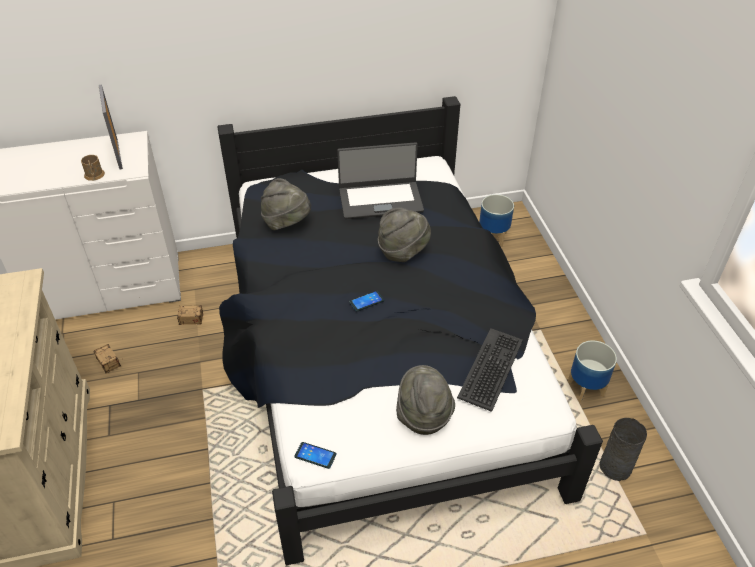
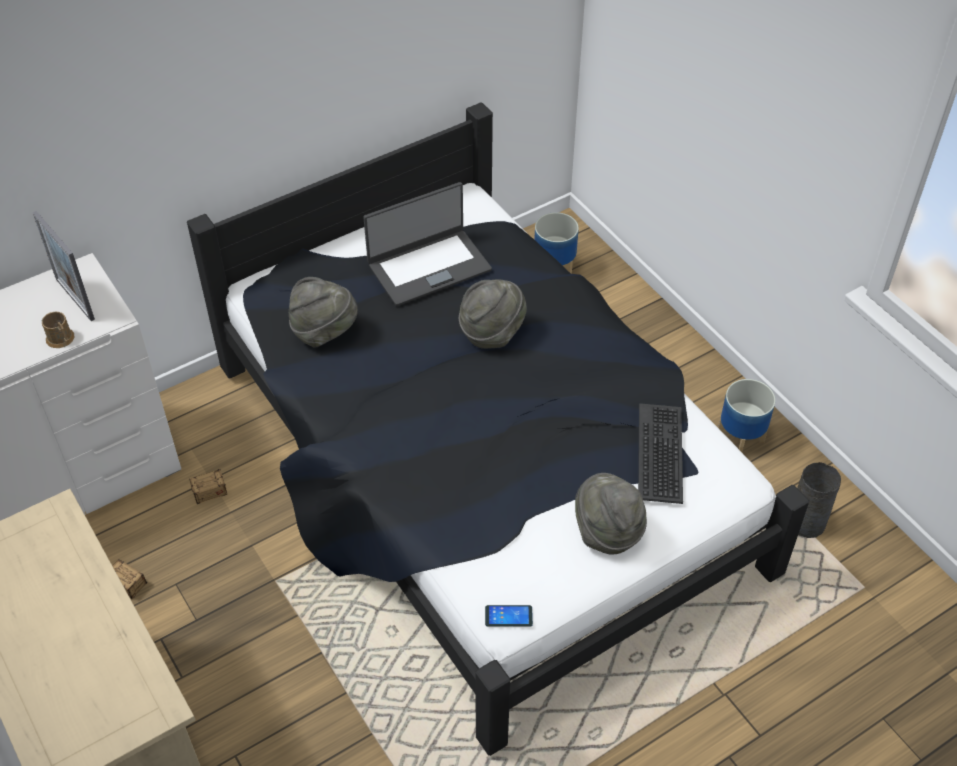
camera: 20 degrees left, 5 degrees up
phone [349,291,384,312] -> none

